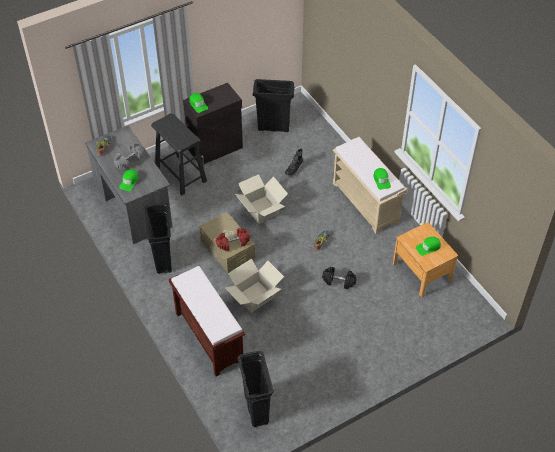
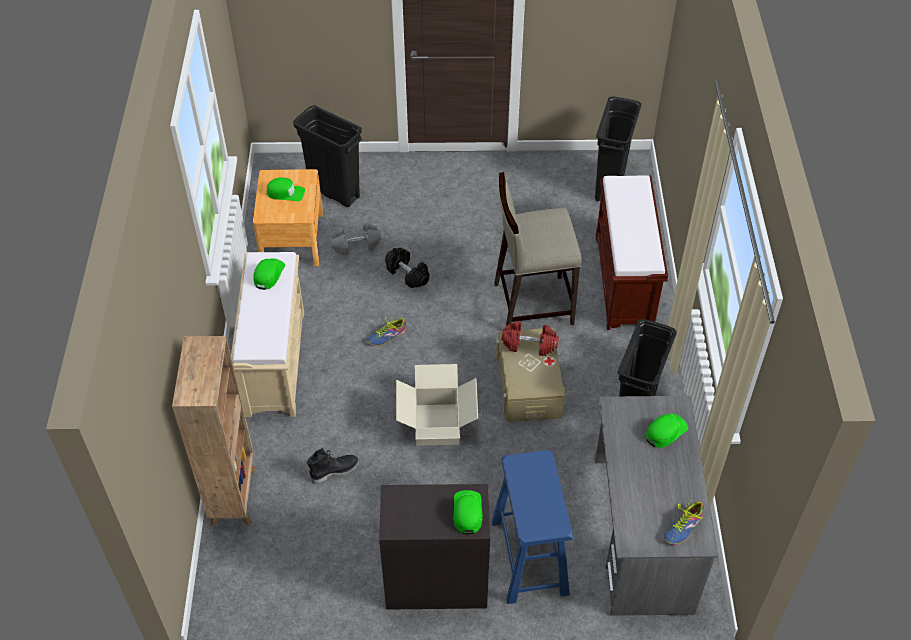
camera: 150 degrees left, 0 degrees up
grey dumbbell [114,143,144,169] -> grey dumbbell moved to [330,223,381,255]
black stool [151,113,207,196] -> blue stool [491,450,573,604]
cardboard box [225,259,284,313] -> beige stool [494,172,582,328]
black trash can [253,79,295,132] -> black trash can moved to [293,105,362,207]
none -> brown bookcase [172,336,257,526]

